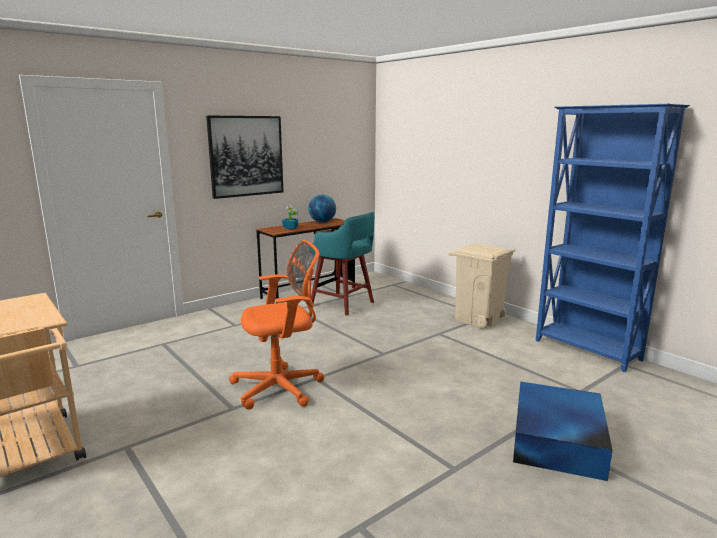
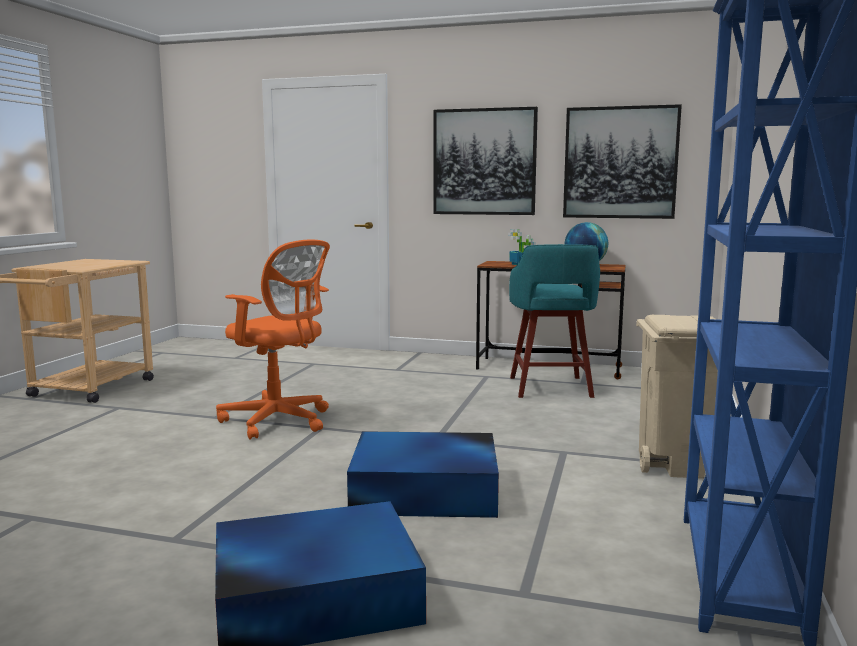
camera: 55 degrees right, 5 degrees down
none -> blue storage box [347,431,499,518]
none -> picture [563,104,682,219]

